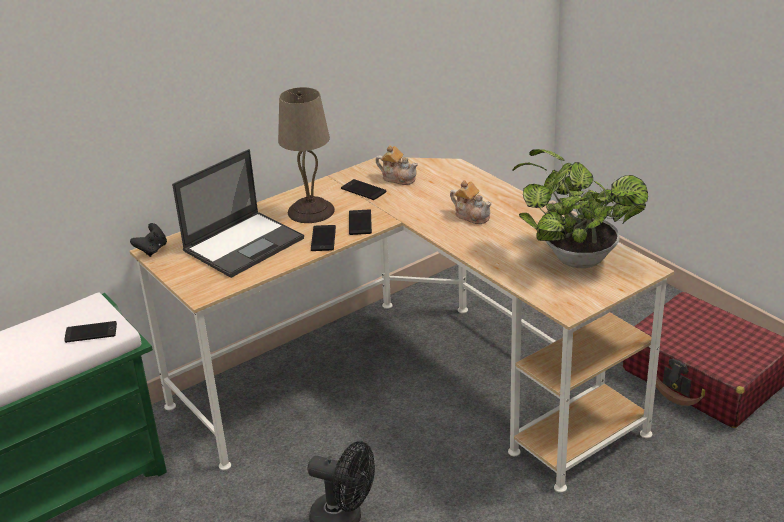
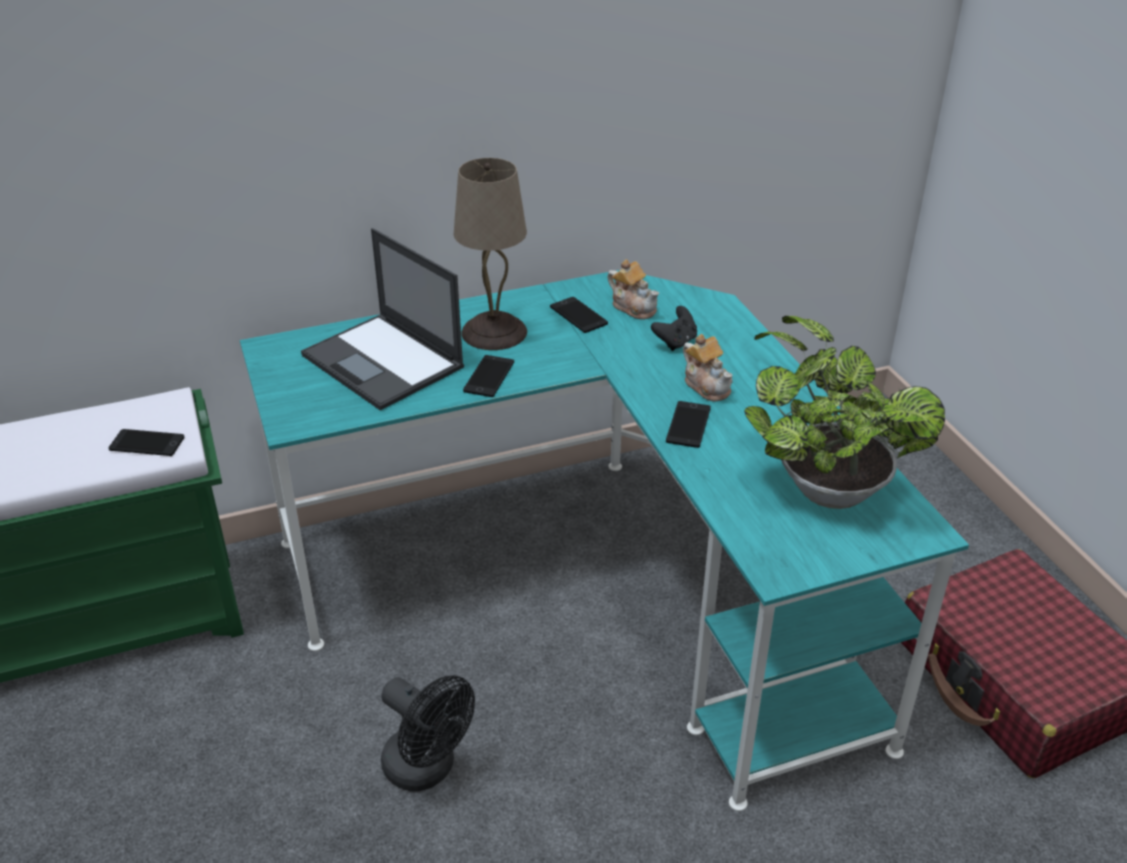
camera: 15 degrees right, 5 degrees up
beige desk [130,157,674,493] -> turquoise desk [240,270,969,811]
black game controller [130,223,167,257] -> black game controller moved to [651,306,697,351]
laptop [172,149,304,278] -> laptop turned 75 degrees clockwise [301,228,464,410]
phone [349,209,372,235] -> phone moved to [666,401,711,448]

